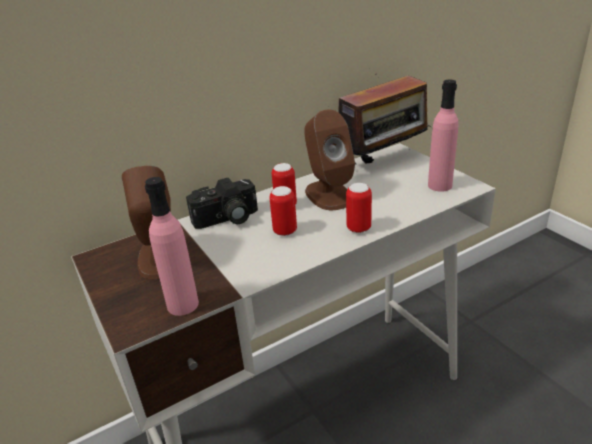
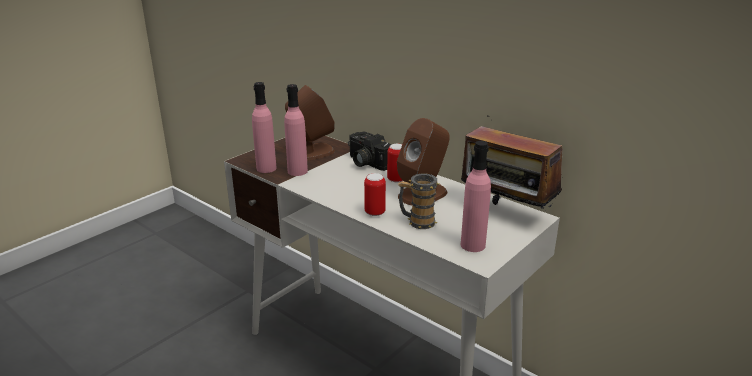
camera: 70 degrees right, 5 degrees down
can [269,186,297,236] -> none
none -> pink bottle [284,84,308,176]
none -> mug [398,173,439,229]

